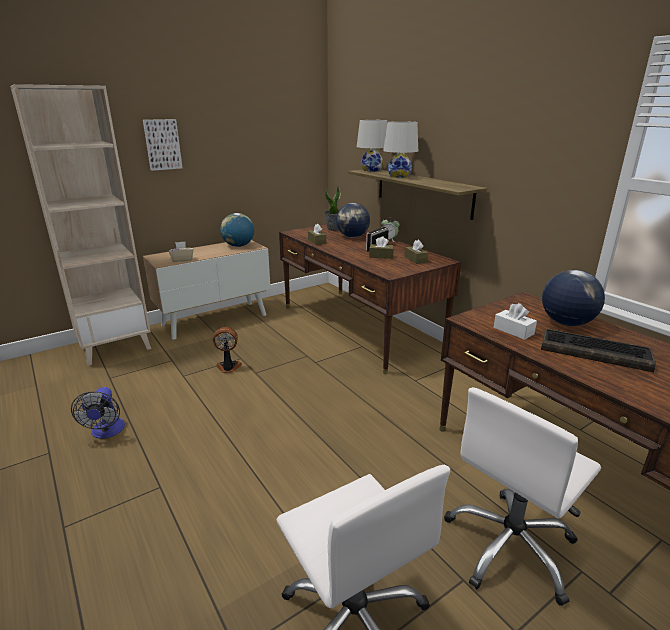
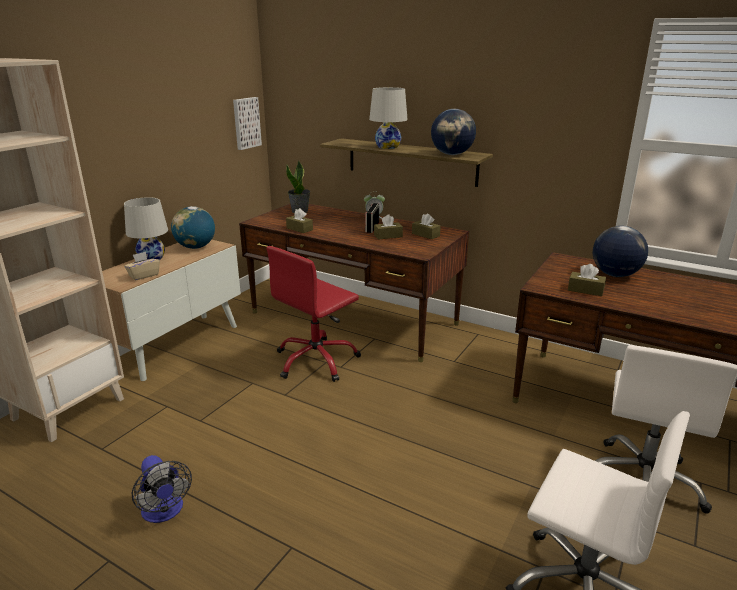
camera: 25 degrees left, 0 degrees up
picture [143,119,182,171] -> picture moved to [233,97,262,150]
fan [213,327,242,373] -> none
globe [336,203,370,238] -> globe moved to [431,109,476,155]
white table lamp [357,120,387,172] -> white table lamp moved to [124,197,168,260]
white tissue box [494,303,537,340] -> brown tissue box [568,264,606,296]
keyboard [541,328,656,372] -> none
none -> red office chair [267,246,361,382]

